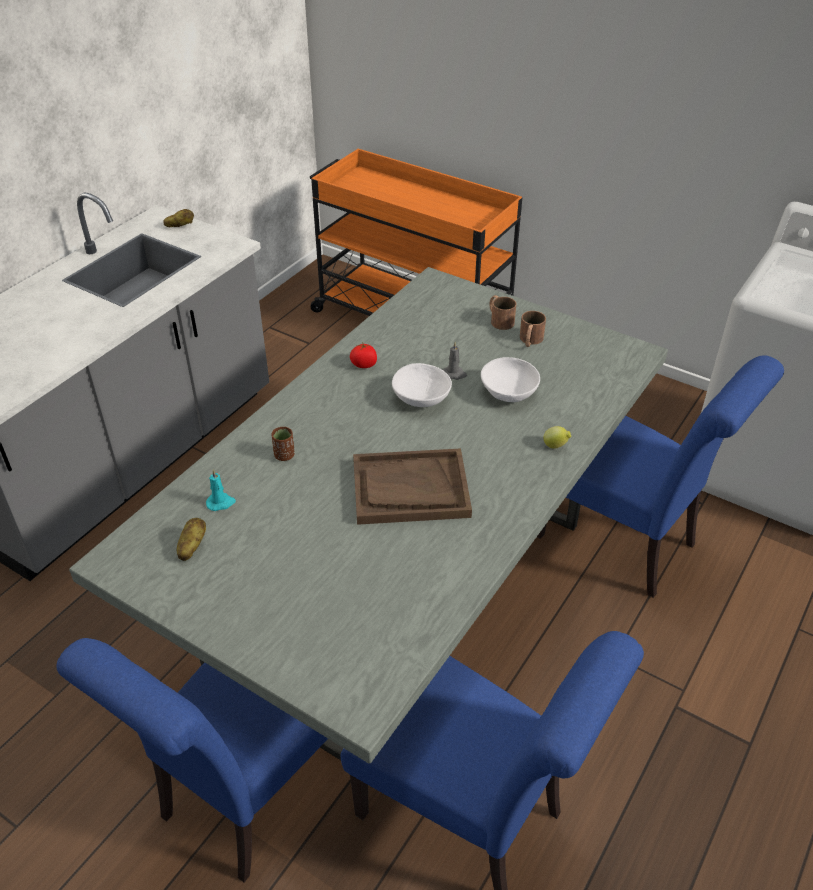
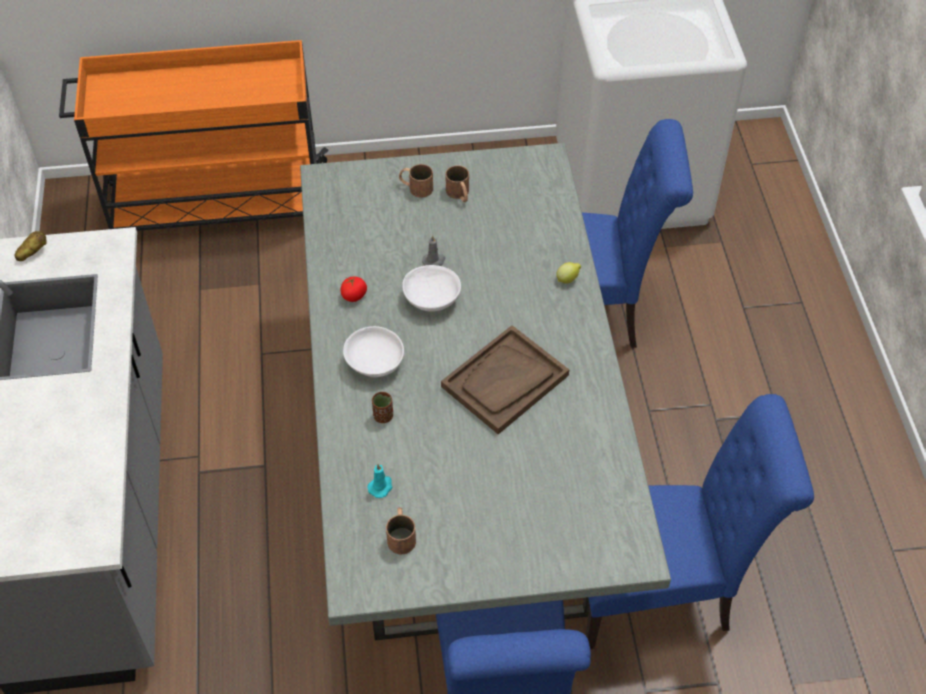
camera: 40 degrees left, 10 degrees up
potato [177,518,206,561] -> brown mug [386,507,416,554]
white bowl [481,357,540,402] -> white bowl moved to [343,326,404,377]

